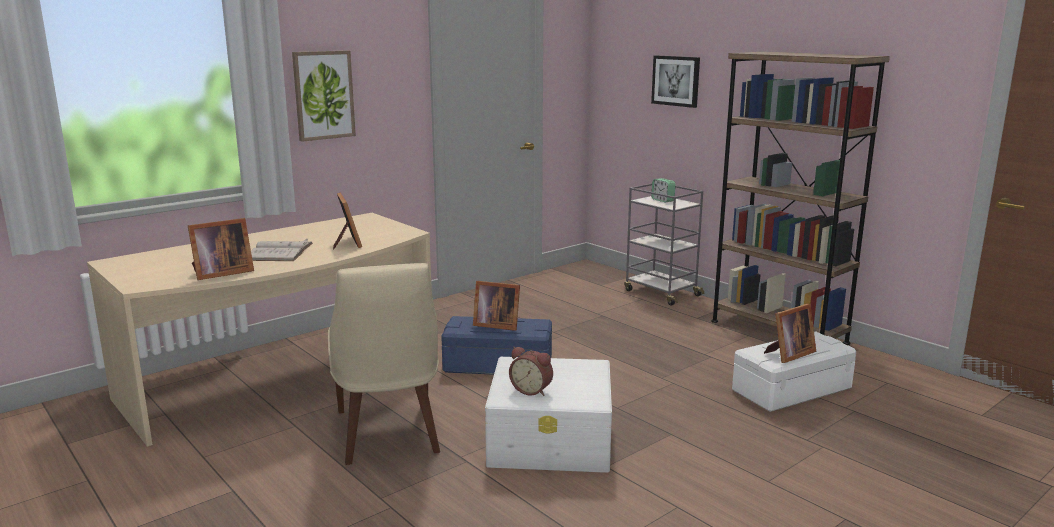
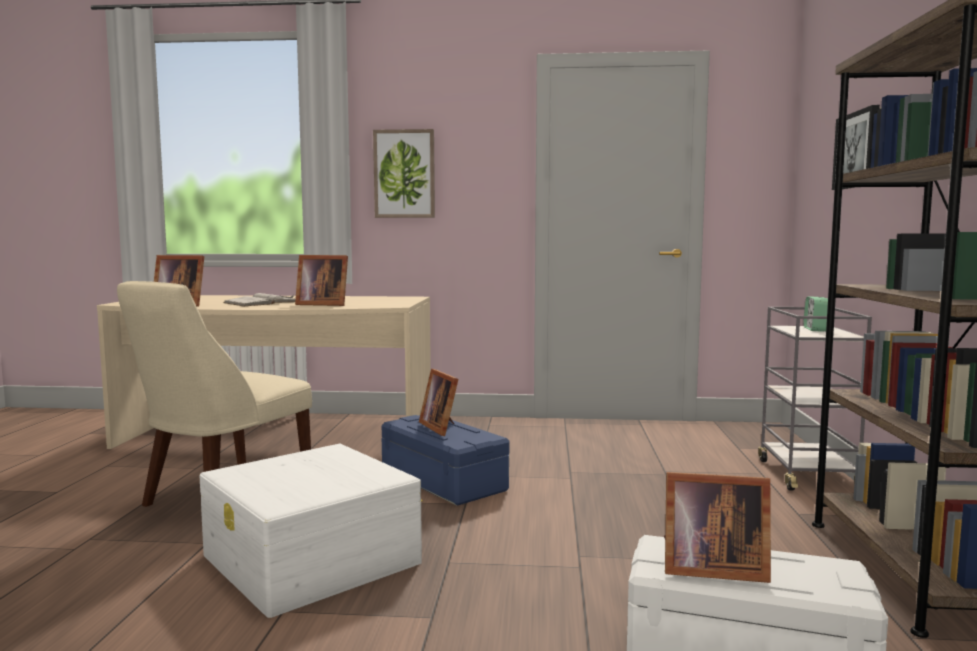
camera: 45 degrees right, 10 degrees down
picture frame [333,192,362,249] -> picture frame turned 75 degrees clockwise [295,255,348,306]
alarm clock [509,347,553,396] -> none

